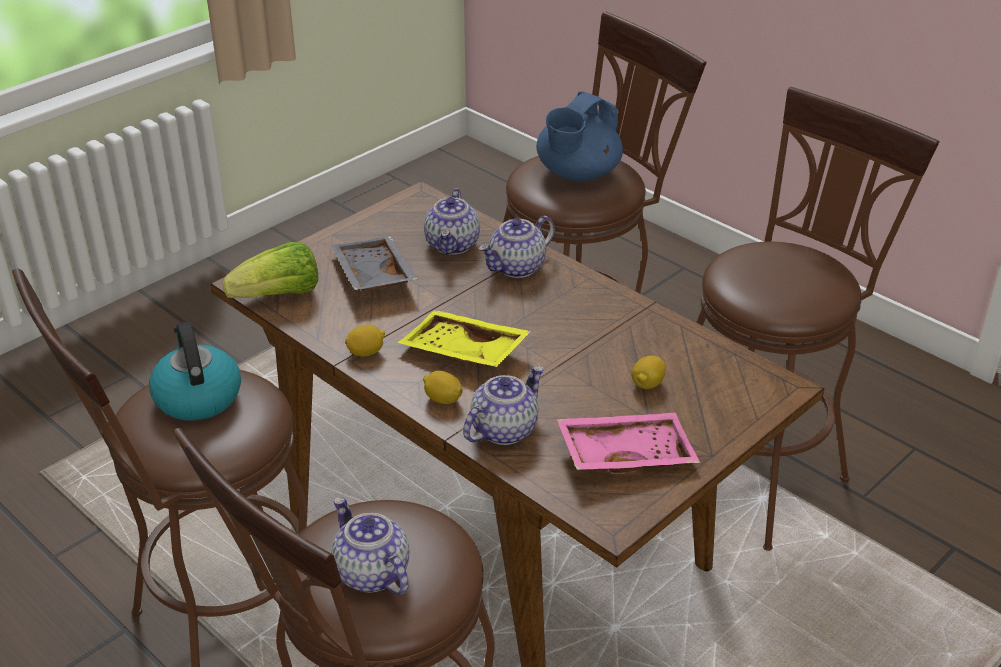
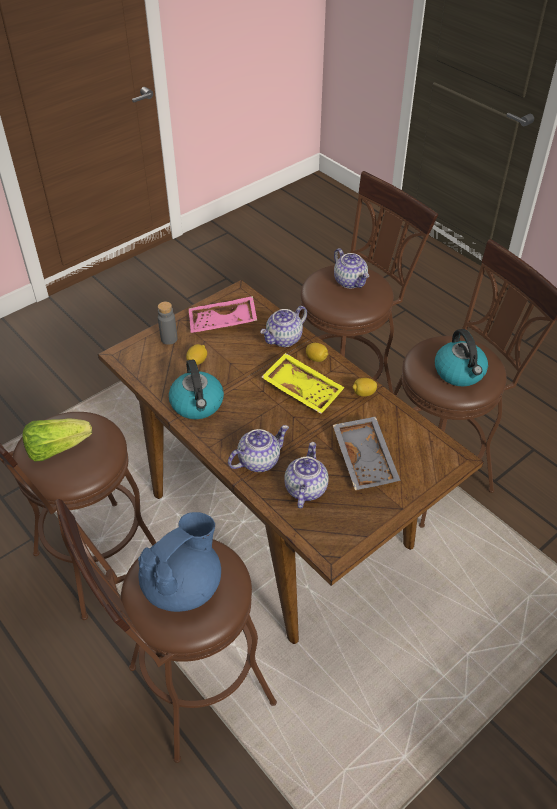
camera: 175 degrees left, 10 degrees up
lettuce [223,242,318,298] -> lettuce moved to [22,418,92,462]
none -> grey bottle [158,302,177,345]
none -> kettle [169,359,224,419]

